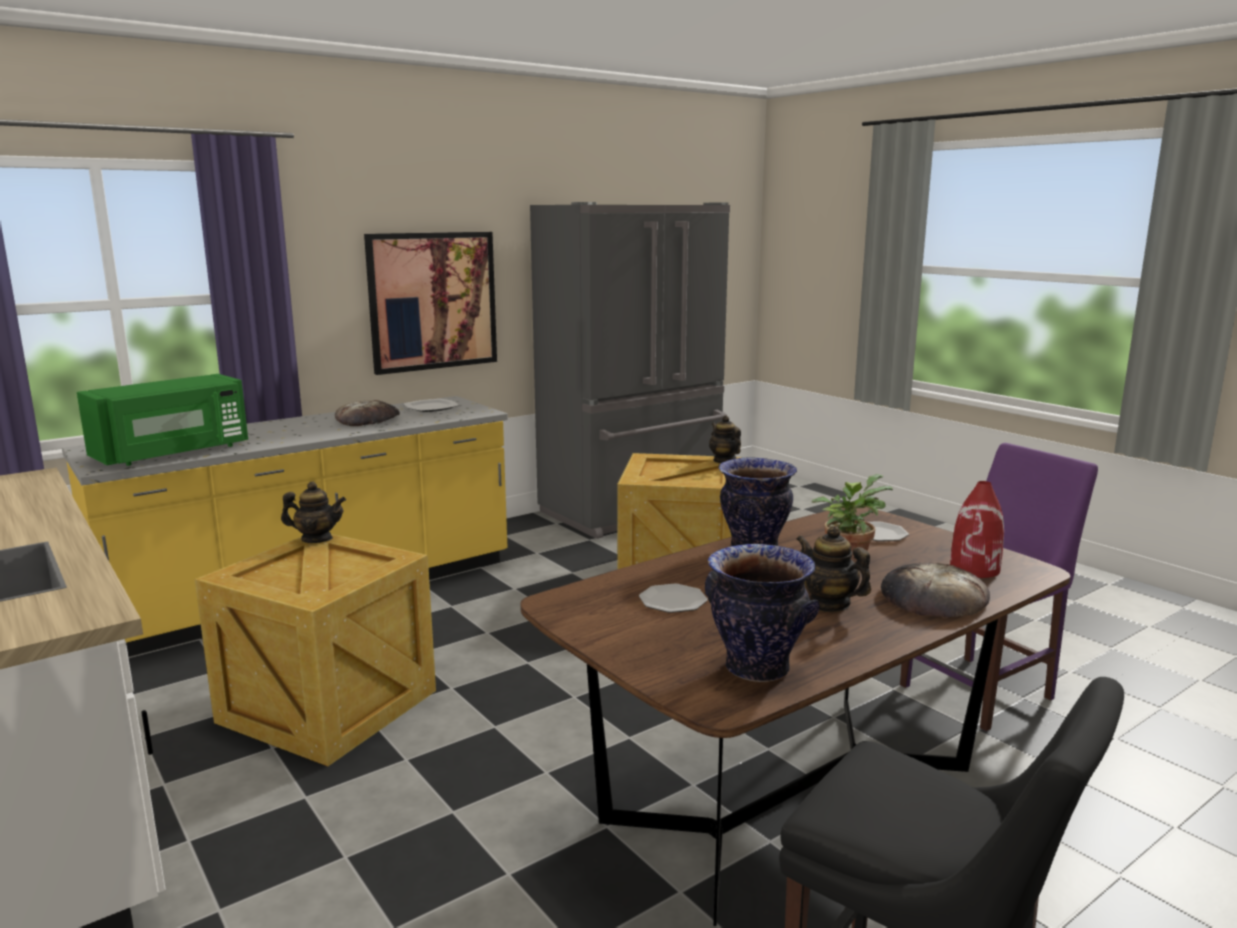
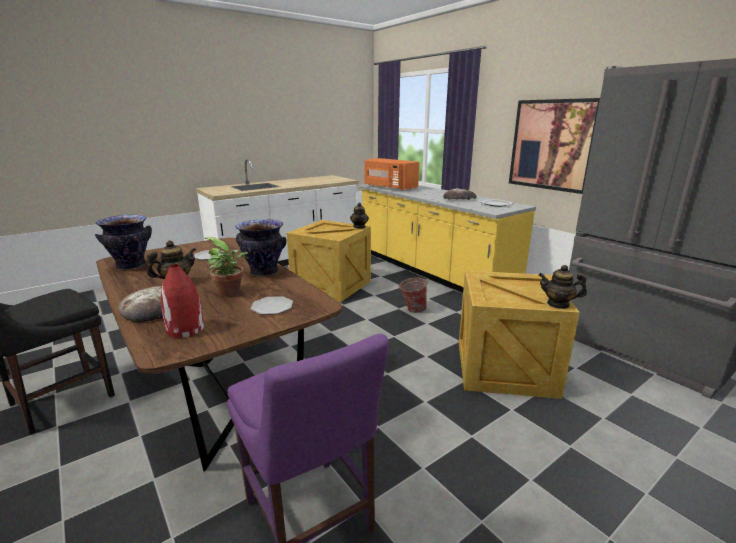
camera: 90 degrees right, 5 degrees up
green microwave [77,374,248,466] -> orange microwave [364,158,419,191]
teapot [709,415,741,463] -> teapot turned 135 degrees counterclockwise [539,265,587,309]
none -> bucket [398,277,428,313]

